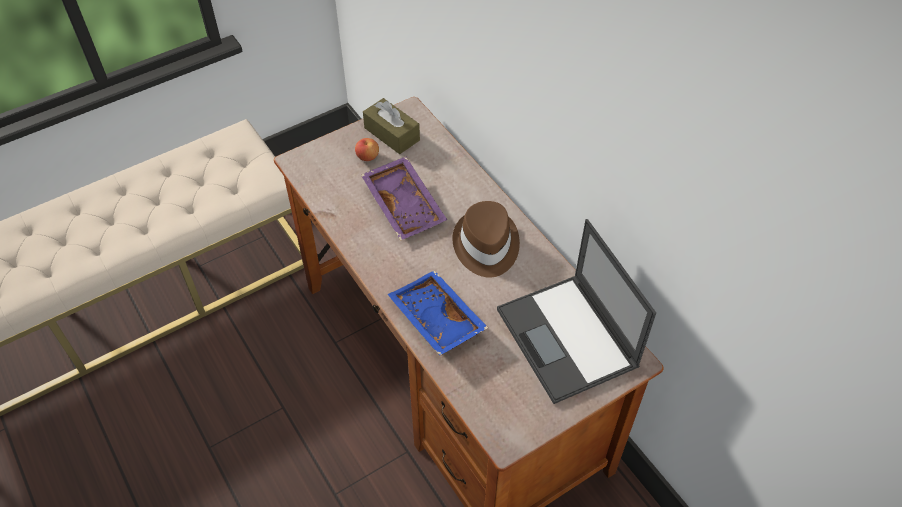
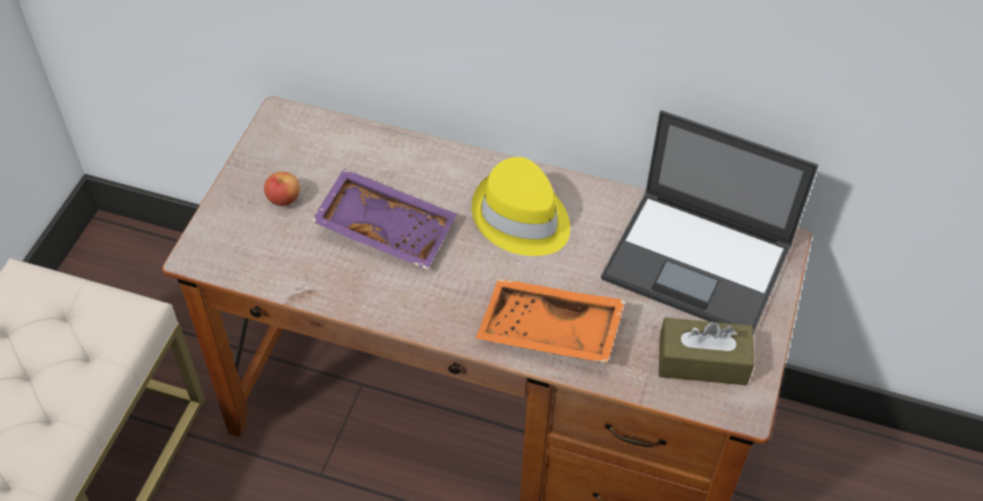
camera: 40 degrees left, 0 degrees up
brown tissue box [363,98,420,154] -> brown tissue box moved to [659,318,754,385]
blue tray [387,271,488,355] -> orange tray [476,279,626,363]
brown hat [453,201,520,278] -> yellow hat [472,157,570,256]

